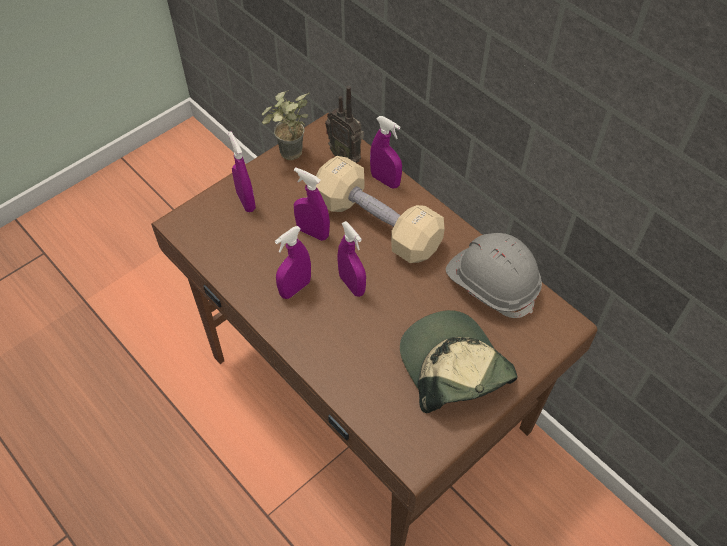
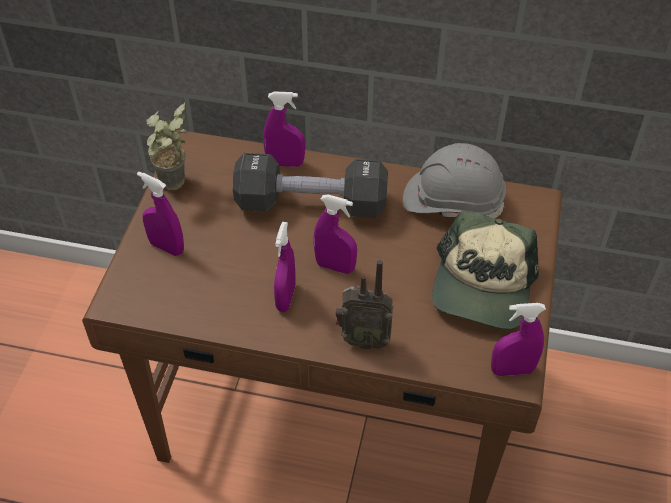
camera: 35 degrees left, 5 degrees down
purple spray bottle [294,167,330,241] -> purple spray bottle moved to [491,303,546,376]
beige dumbbell [316,156,444,263] -> black dumbbell [233,153,388,218]
radio [325,86,364,163] -> radio moved to [336,260,394,350]
cap [400,310,518,414] -> cap turned 105 degrees counterclockwise [432,211,539,329]

